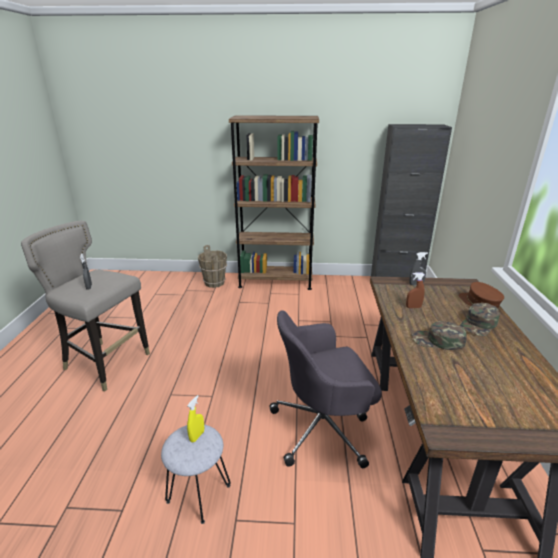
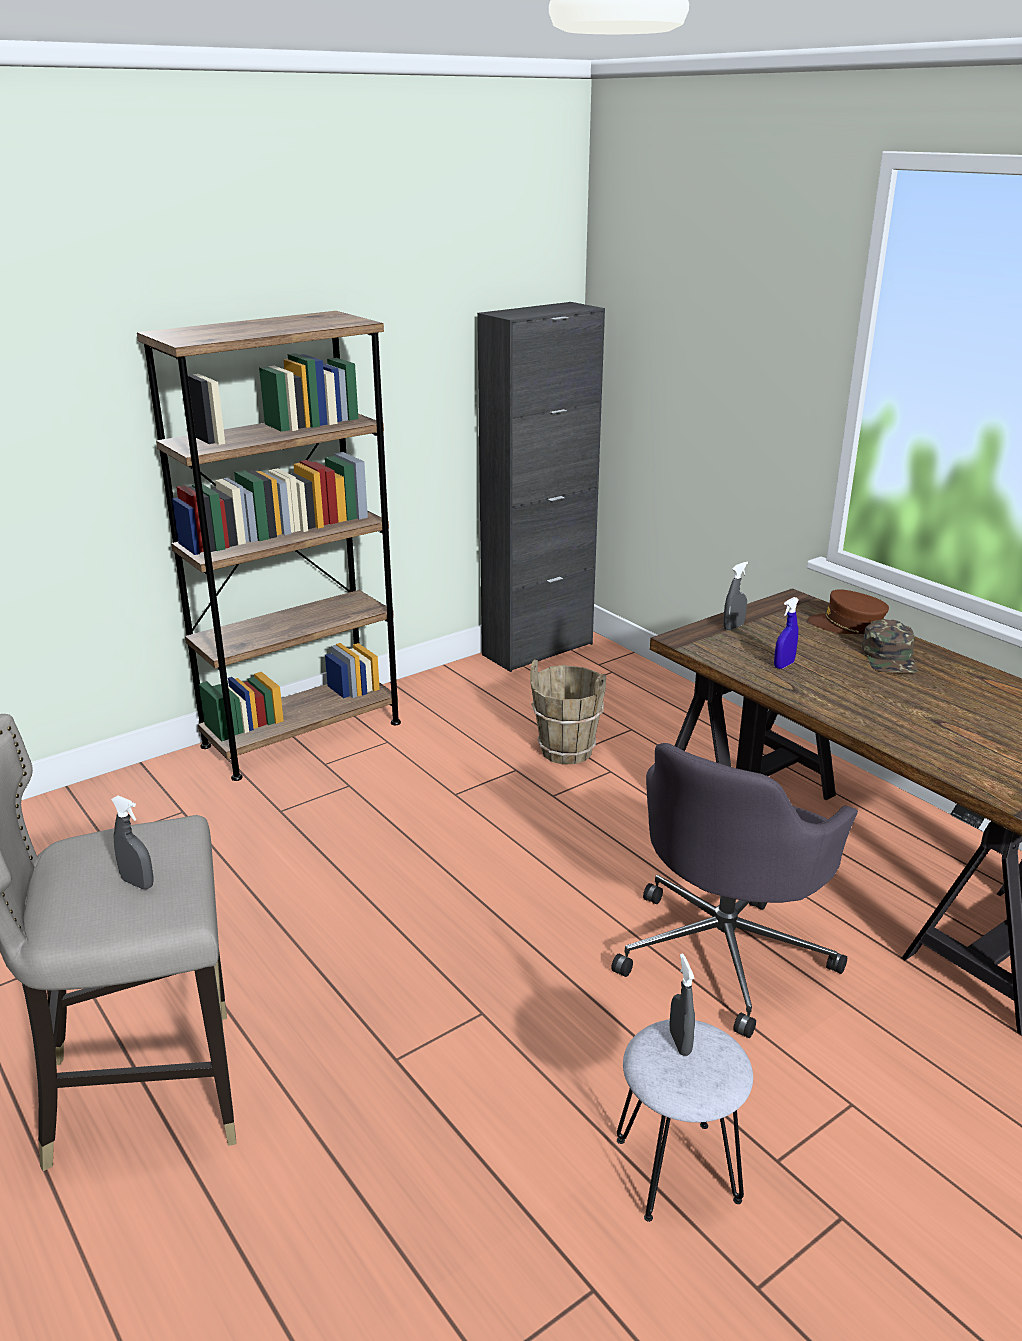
camera: 40 degrees left, 0 degrees up
yellow spray bottle [187,395,204,442] -> grey spray bottle [670,953,695,1056]
brown bucket [198,245,227,288] -> brown bucket moved to [530,660,606,764]
brown spray bottle [406,272,425,308] -> blue spray bottle [774,597,799,669]
green cap [412,321,467,350] -> none

